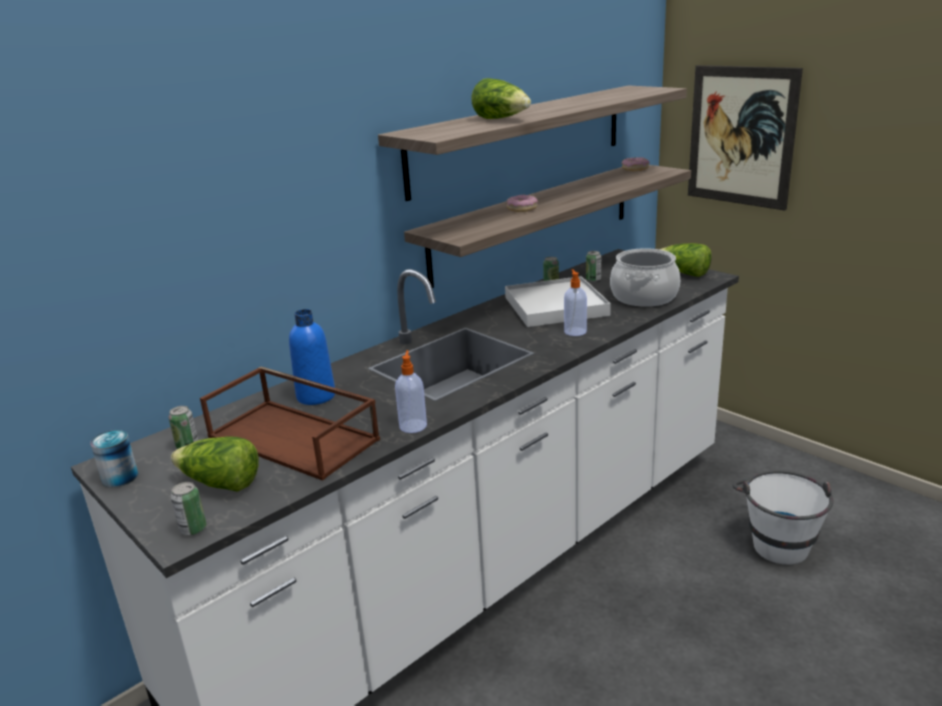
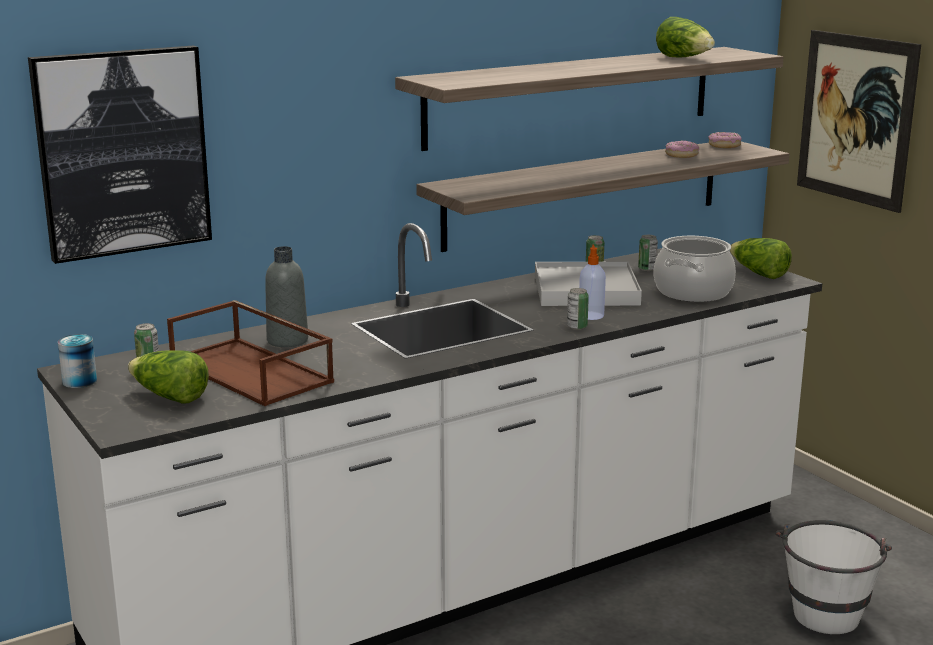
camera: 10 degrees right, 5 degrees down
can [170,482,206,536] -> can moved to [567,288,589,330]
blue bottle [289,309,335,405] -> grey bottle [265,246,308,347]
soap dispenser [395,350,427,433] -> none
lettuce [471,78,531,119] -> lettuce moved to [656,17,715,58]
donut [507,195,538,212] -> donut moved to [665,141,699,158]
none -> picture [28,46,212,264]

